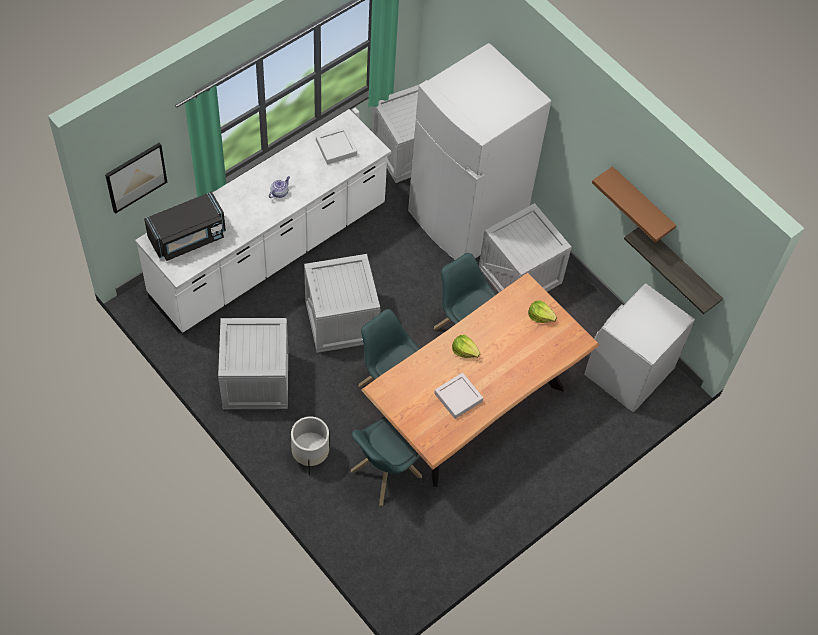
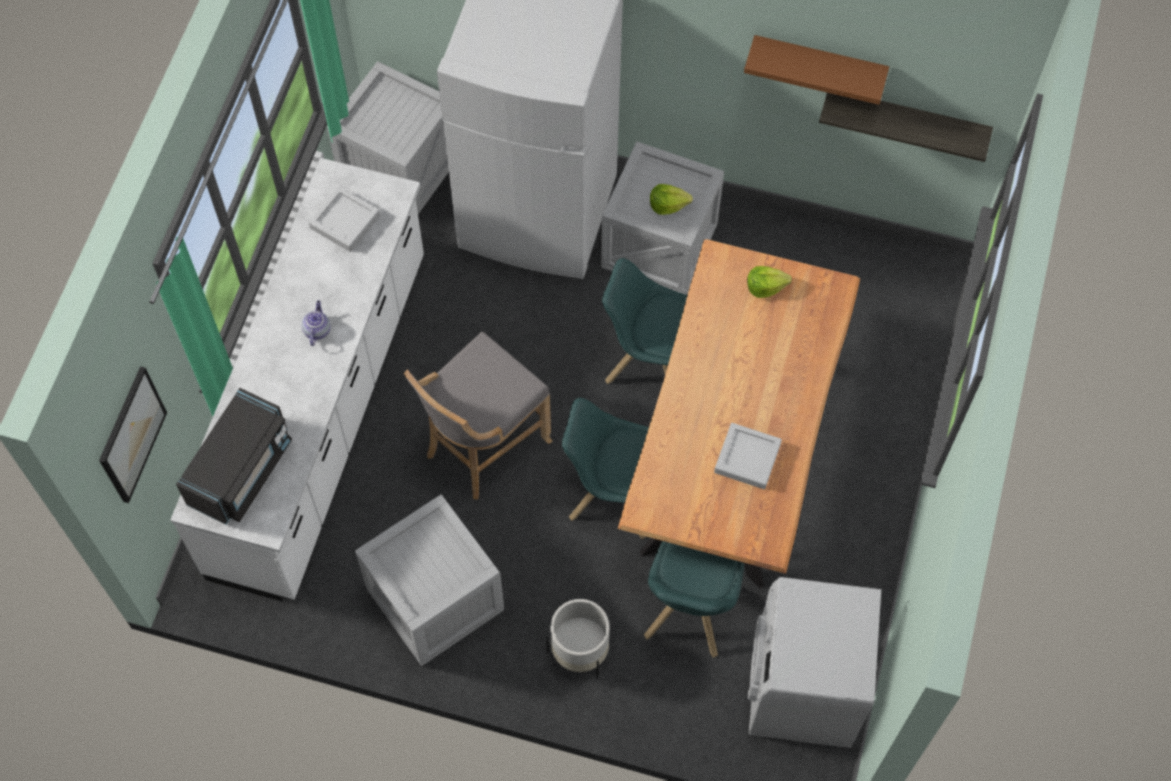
camera: 30 degrees left, 5 degrees up
crate [304,254,380,353] -> grey stool [404,332,553,500]
lettuce [452,335,481,358] -> lettuce moved to [650,184,693,215]
white washing machine [584,283,695,413] -> white washing machine moved to [748,577,881,748]

